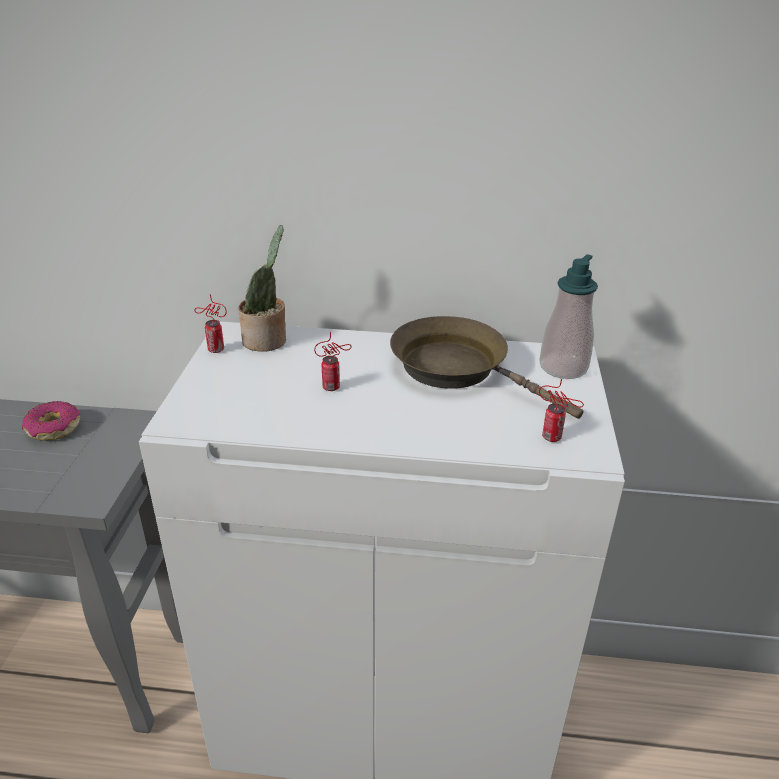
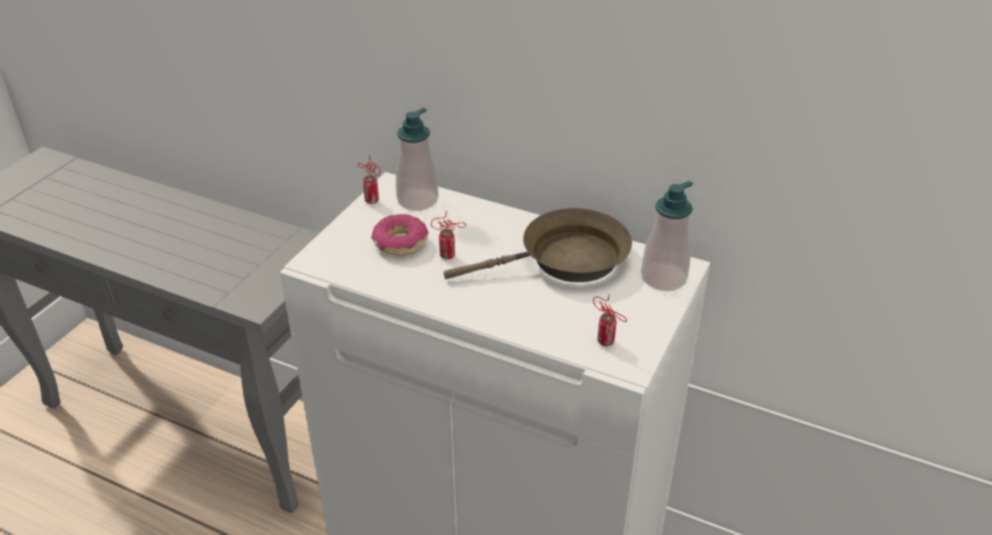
camera: 20 degrees right, 5 degrees up
donut [22,401,80,441] -> donut moved to [371,214,429,256]
potted plant [238,225,286,352] -> soap dispenser [396,108,438,211]
brown frying pan [390,316,584,419] -> brown frying pan turned 105 degrees clockwise [444,208,632,282]

